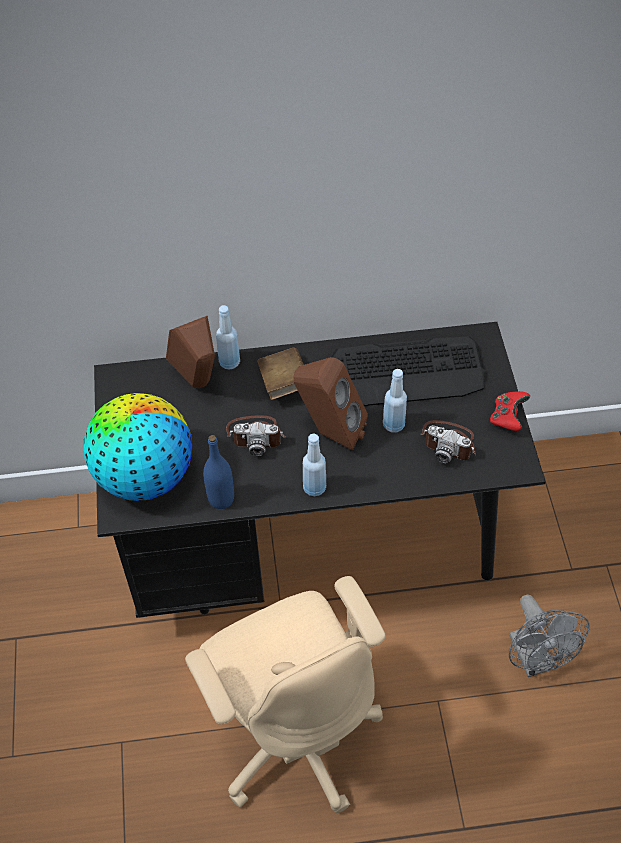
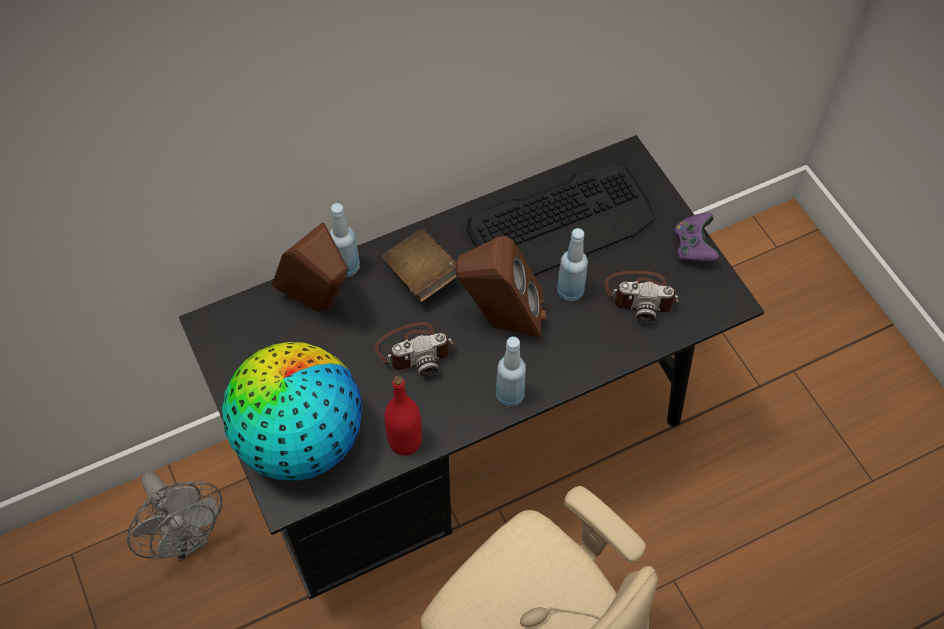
camera: 20 degrees left, 5 degrees up
blue bottle [203,435,234,509] -> red bottle [384,376,422,456]
red game controller [490,391,530,431] -> purple game controller [675,213,719,262]
grey fan [509,595,589,677] -> grey fan moved to [127,472,222,561]

